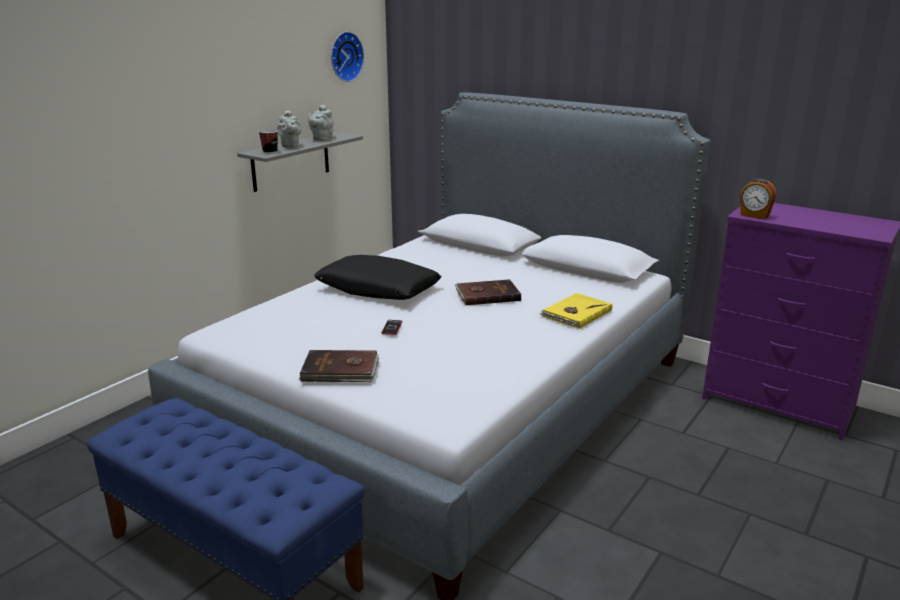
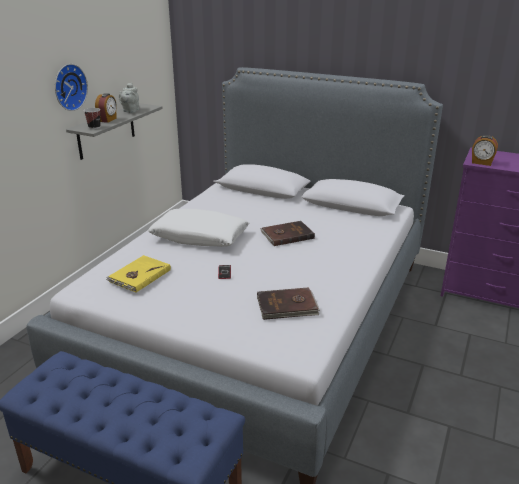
camera: 10 degrees left, 5 degrees up
grey teapot [277,110,302,148] -> alarm clock [95,93,117,123]
brown book [299,350,379,382] -> brown book moved to [257,287,320,320]
black pillow [314,255,441,300] -> white pillow [148,209,249,247]
wall clock [331,31,364,82] -> wall clock moved to [55,64,88,111]
yellow book [539,293,612,329] -> yellow book moved to [106,255,171,293]

